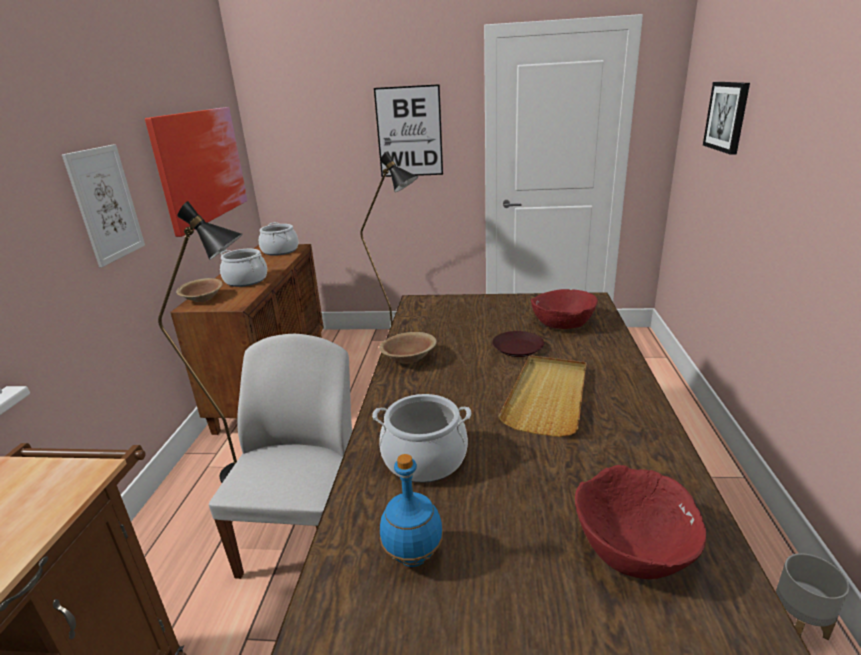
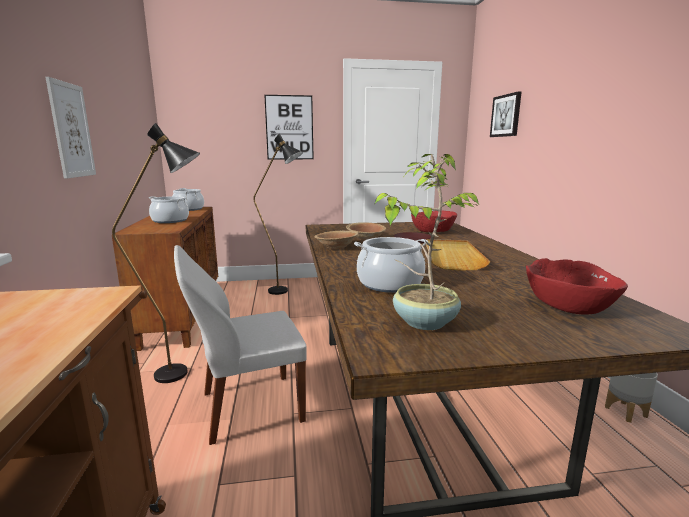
camera: 15 degrees left, 10 degrees down
picture [145,107,248,237] -> none
brown bowl [176,278,223,302] -> brown bowl moved to [346,222,386,241]
white chair [209,334,352,579] -> white chair turned 105 degrees counterclockwise [174,245,307,445]
blue bottle [380,454,443,567] -> potted plant [375,154,479,330]

